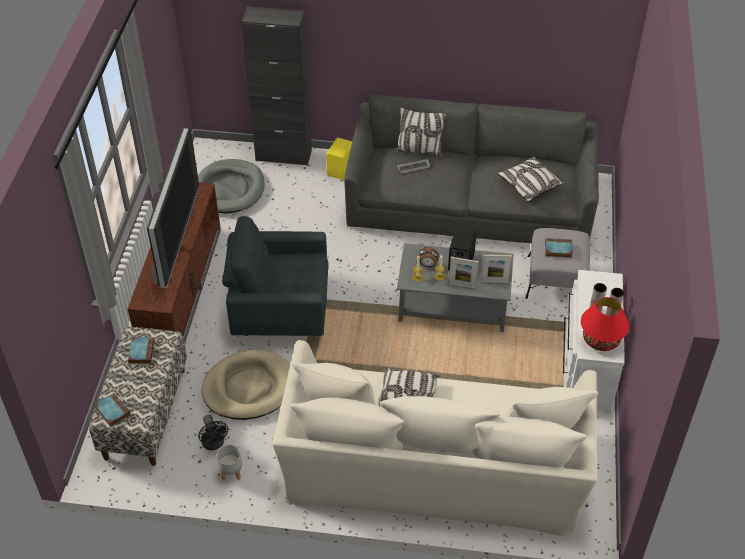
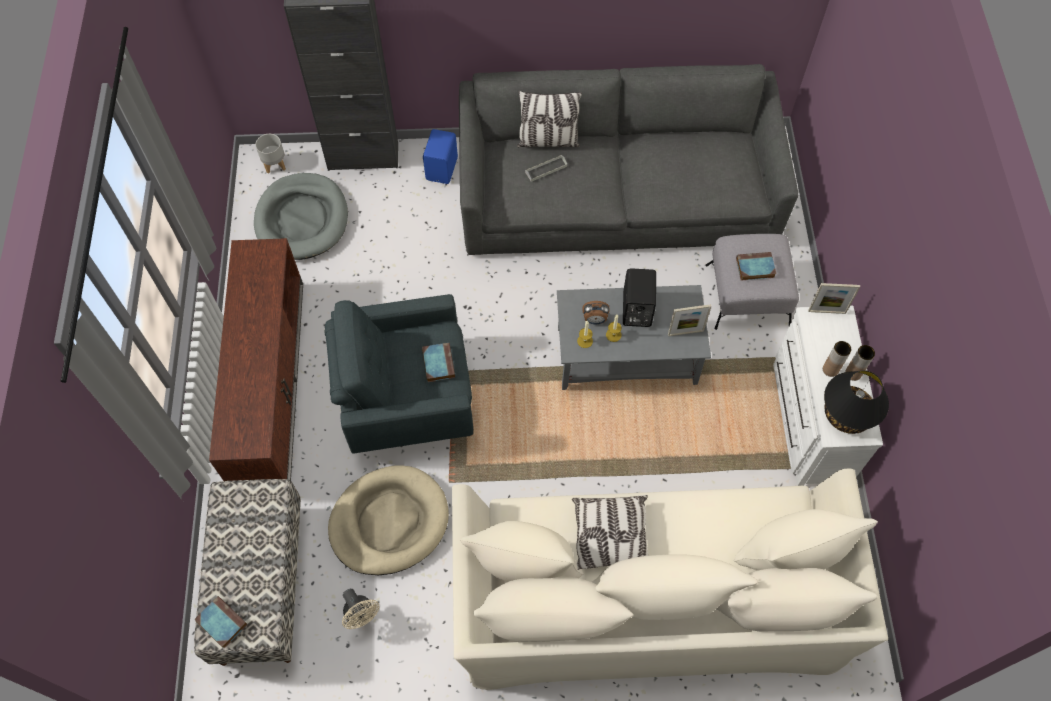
camera: 10 degrees left, 15 degrees up
book [128,337,154,364] -> book moved to [422,343,455,382]
television [147,127,199,288] -> none
black fan [198,415,228,450] -> beige fan [342,589,379,629]
grey planter [216,444,242,481] -> grey planter moved to [255,134,286,174]
yellow speaker [326,138,352,180] -> blue speaker [423,129,458,184]
picture frame [449,257,479,289] -> picture frame moved to [808,283,860,314]
pillow [497,156,564,202] -> none
red table lamp [581,297,629,351] -> black table lamp [824,370,889,434]

